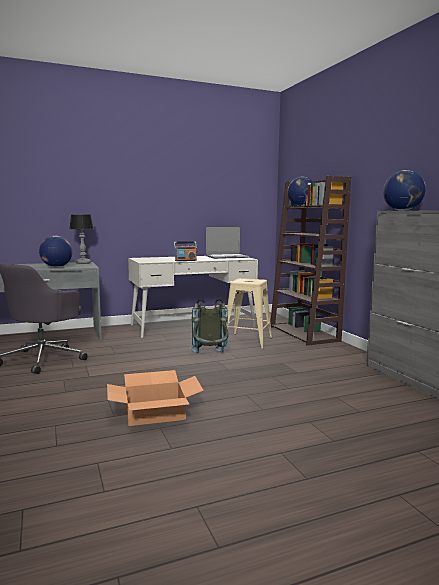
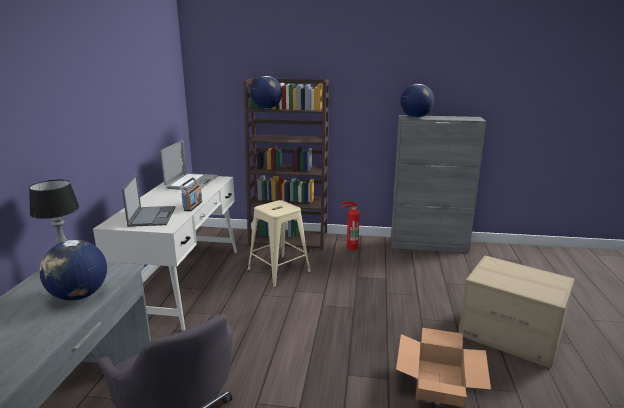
camera: 60 degrees left, 10 degrees up
grey backpack [190,299,229,353] -> none
none -> laptop [122,174,175,227]
none -> fire extinguisher [341,201,360,250]
none -> cardboard box [458,255,575,368]

